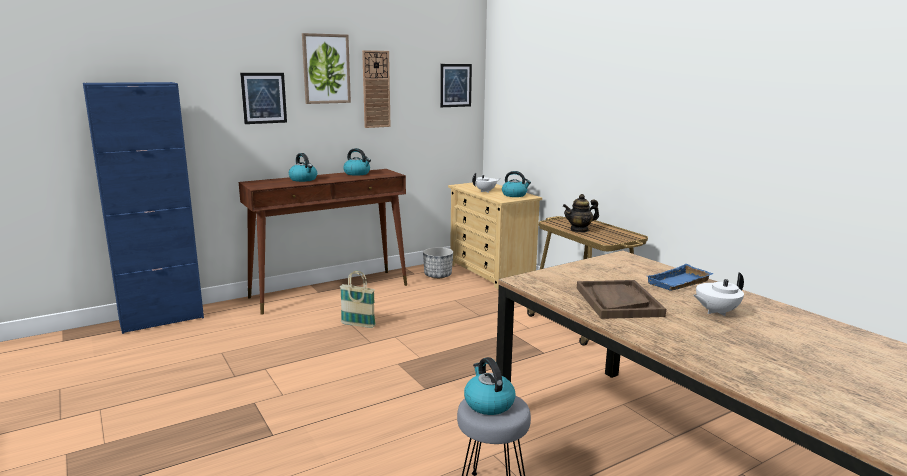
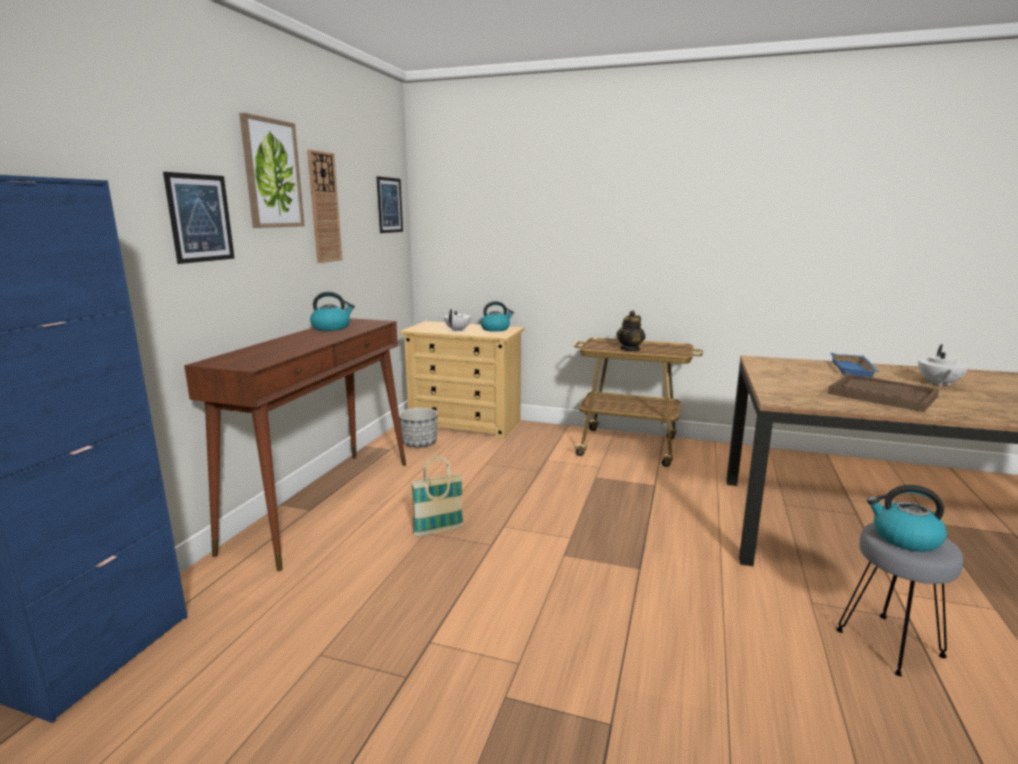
camera: 40 degrees left, 0 degrees up
kettle [289,153,317,182] -> none

